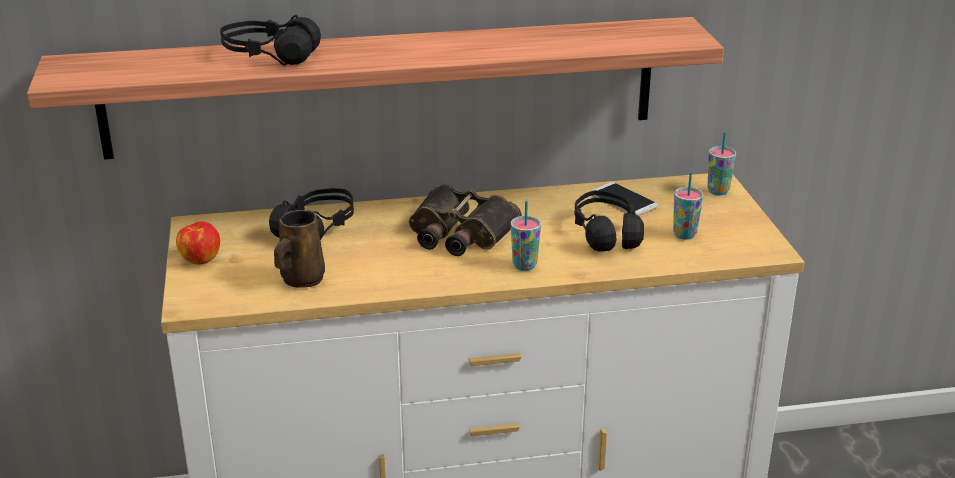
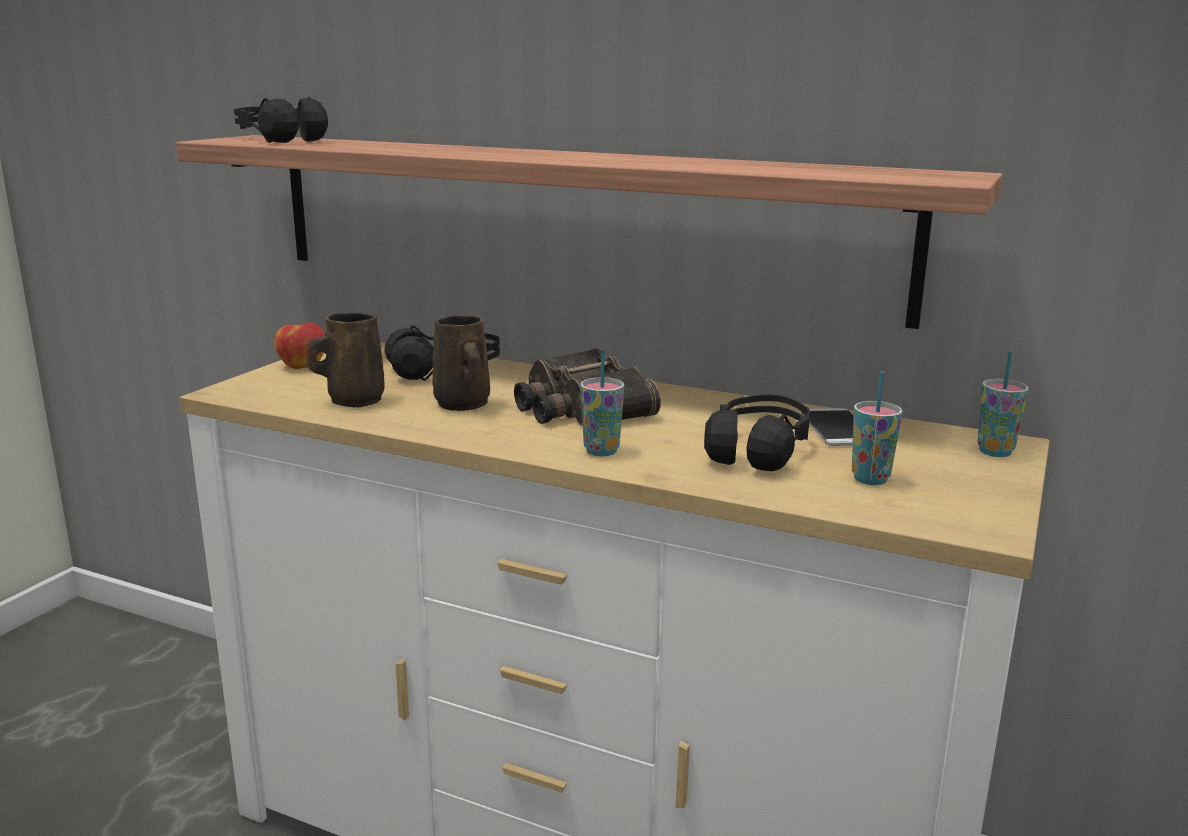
camera: 35 degrees right, 10 degrees down
black headphones [220,15,321,66] -> black headphones moved to [234,97,328,143]
none -> brown mug [433,315,490,411]

